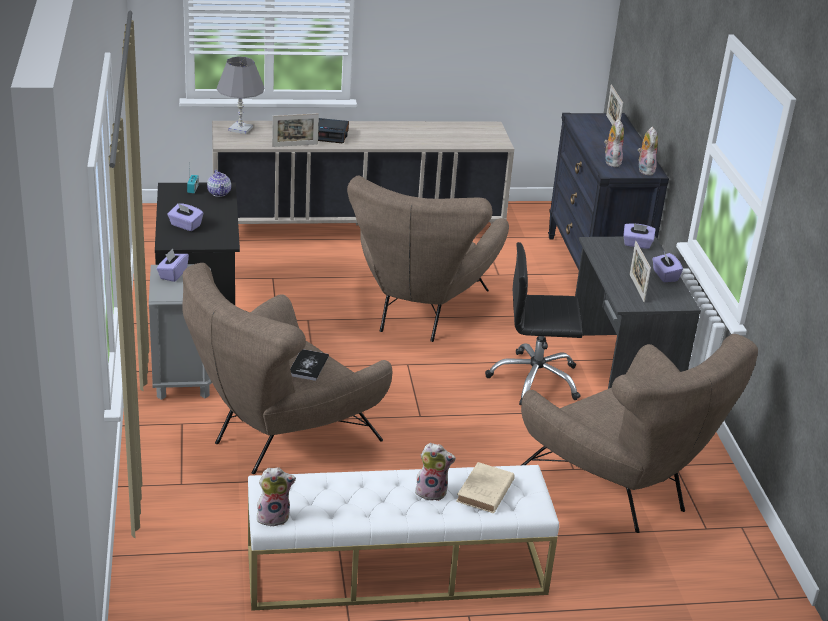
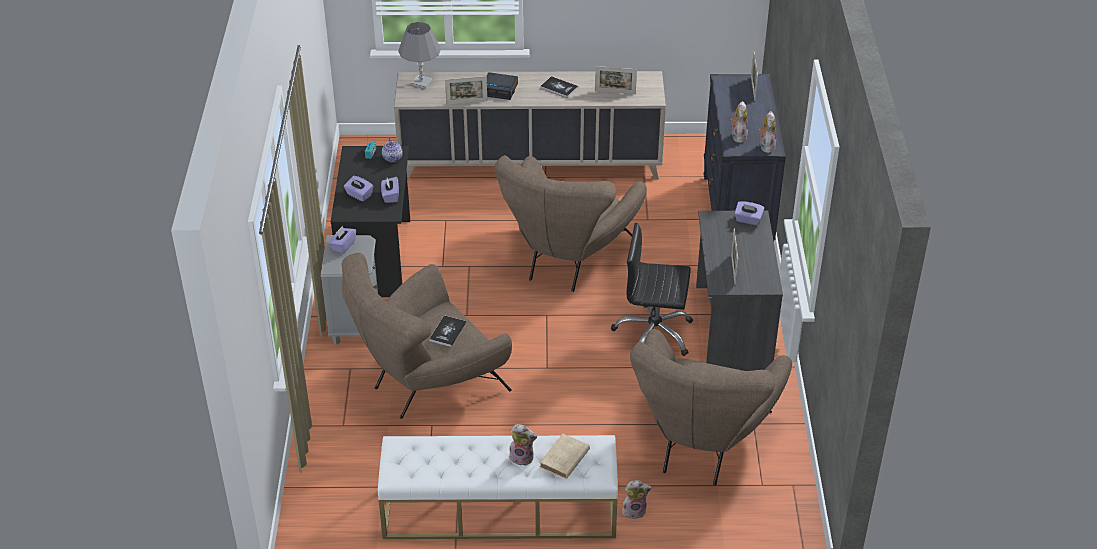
camera: 10 degrees right, 10 degrees up
plush toy [257,467,296,527] -> plush toy moved to [622,480,652,519]
brown armchair [521,334,758,533] -> brown armchair turned 45 degrees clockwise [630,329,792,485]
purple tissue box [652,252,683,282] -> purple tissue box moved to [381,177,399,203]
none -> book [540,76,578,98]
none -> picture frame [595,66,637,94]

